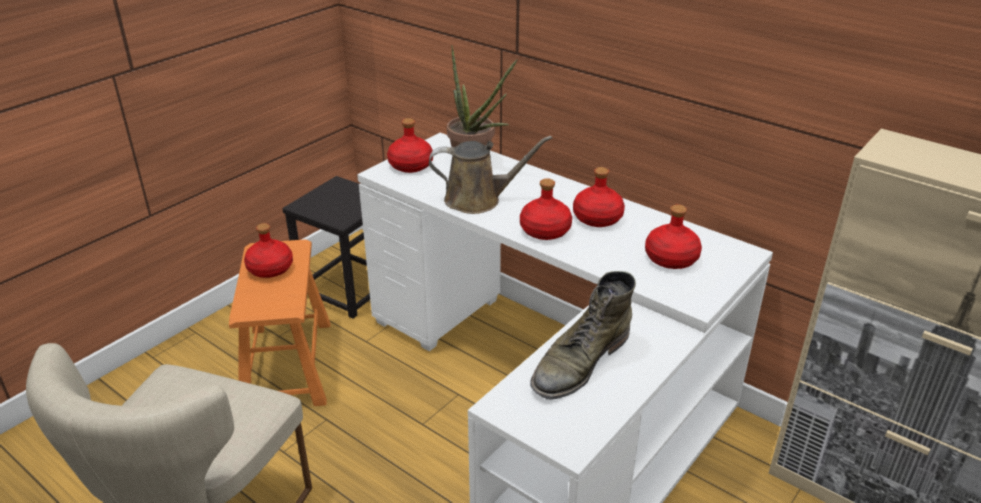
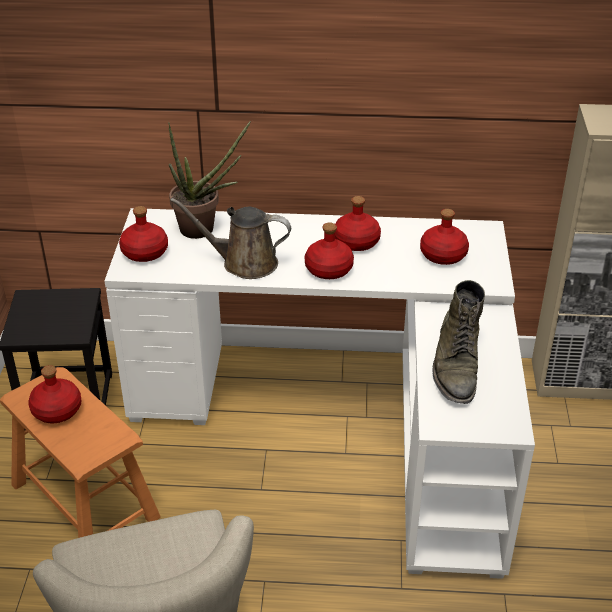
camera: 35 degrees left, 5 degrees up
brown watering can [429,136,552,214] -> brown watering can turned 135 degrees counterclockwise [170,198,291,279]

